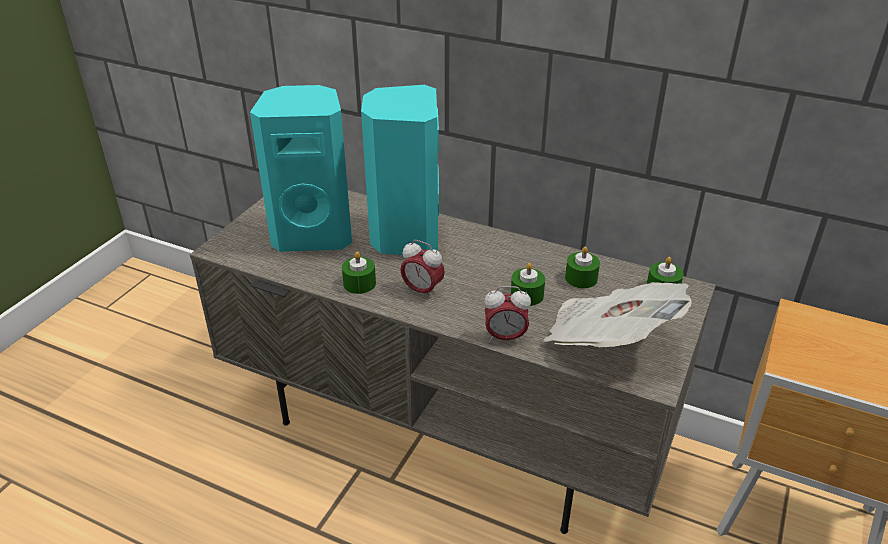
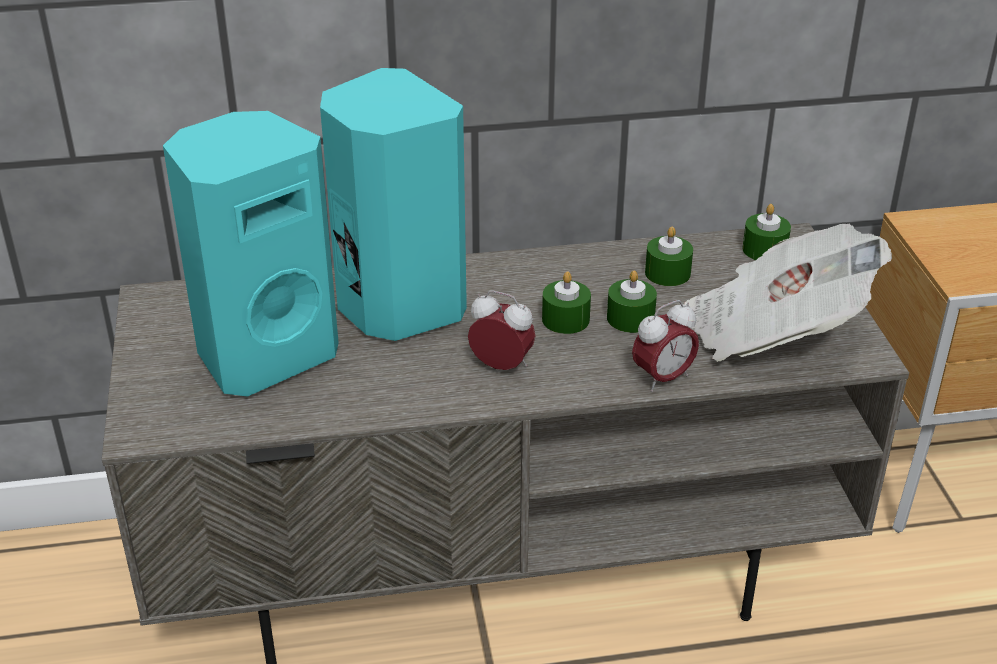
camera: 35 degrees left, 0 degrees up
green candle [342,251,376,294] -> green candle moved to [542,272,591,334]
alarm clock [400,240,445,299] -> alarm clock turned 150 degrees counterclockwise [468,290,536,370]

